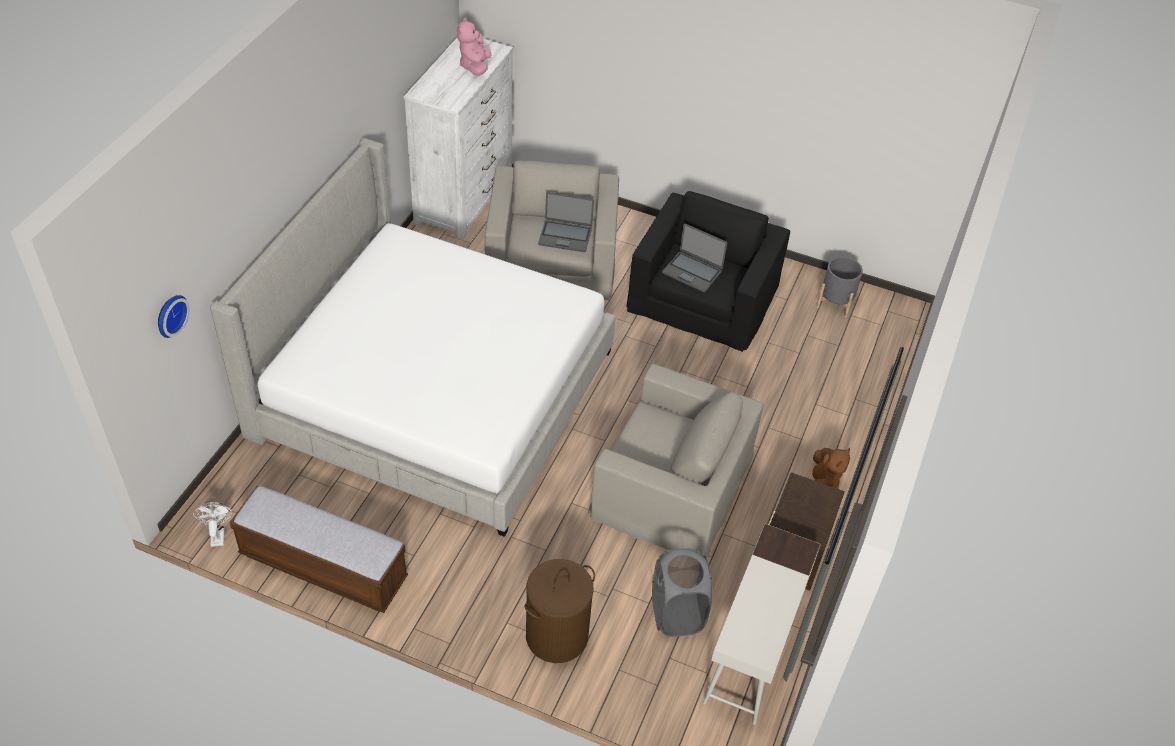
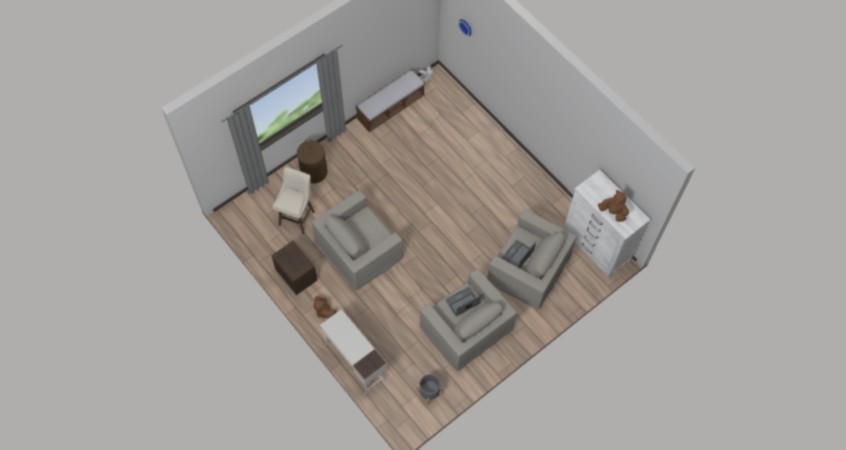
camera: 120 degrees right, 15 degrees up
bed [210,138,616,537] -> none
pink plush toy [457,18,492,76] -> brown plush toy [598,190,629,222]
black armchair [626,191,790,352] -> beige armchair [419,268,517,371]
grey laundry basket [652,548,712,637] -> beige stool [272,167,315,235]
white desk [703,524,821,725] -> white desk moved to [320,309,387,394]

